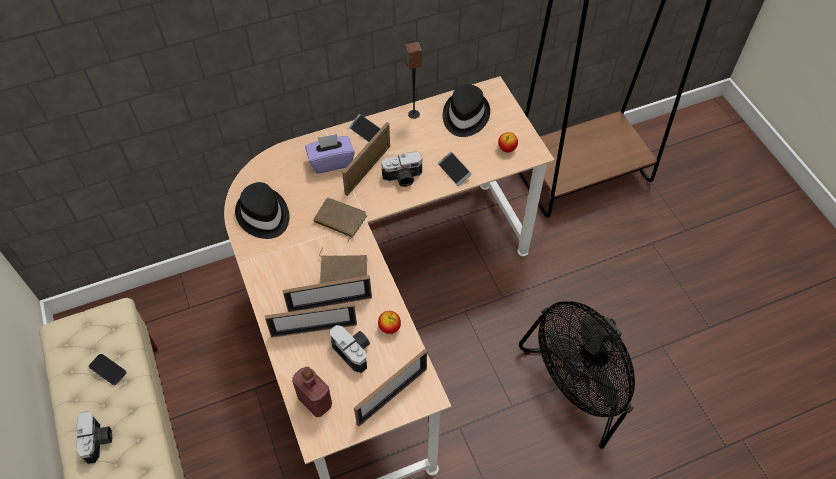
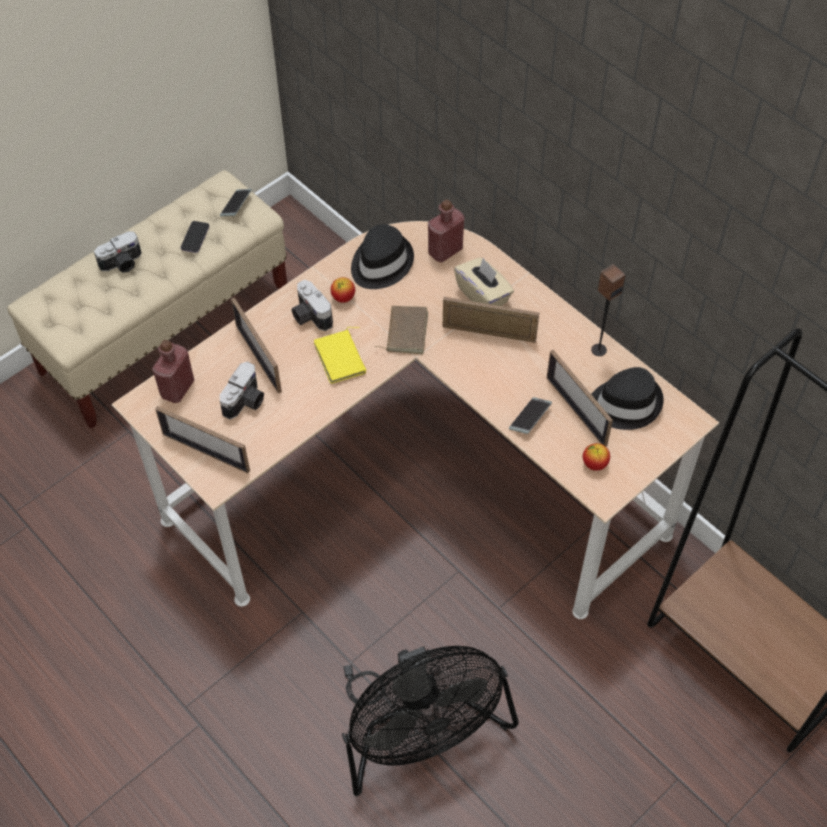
camera: 70 degrees right, 0 degrees up
picture frame [283,275,372,312] -> picture frame moved to [547,350,613,447]
purple tissue box [305,134,355,174] -> beige tissue box [454,257,514,306]
brown book [319,247,367,284] -> yellow book [314,327,366,384]
phone [349,114,381,142] -> phone moved to [220,189,252,216]
apple [378,311,401,334] -> apple moved to [331,277,355,303]
camera [381,151,422,187] -> camera moved to [291,279,333,331]
black fan [519,301,635,449] -> black fan turned 150 degrees counterclockwise [342,646,519,796]
none -> red bottle [428,200,464,262]

